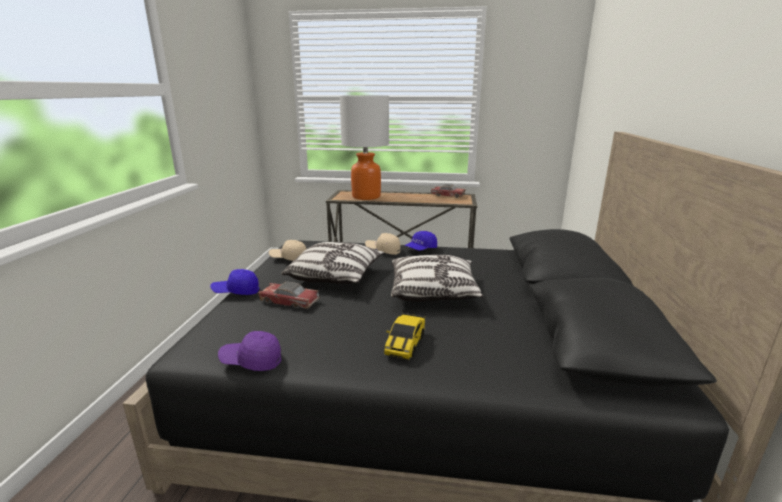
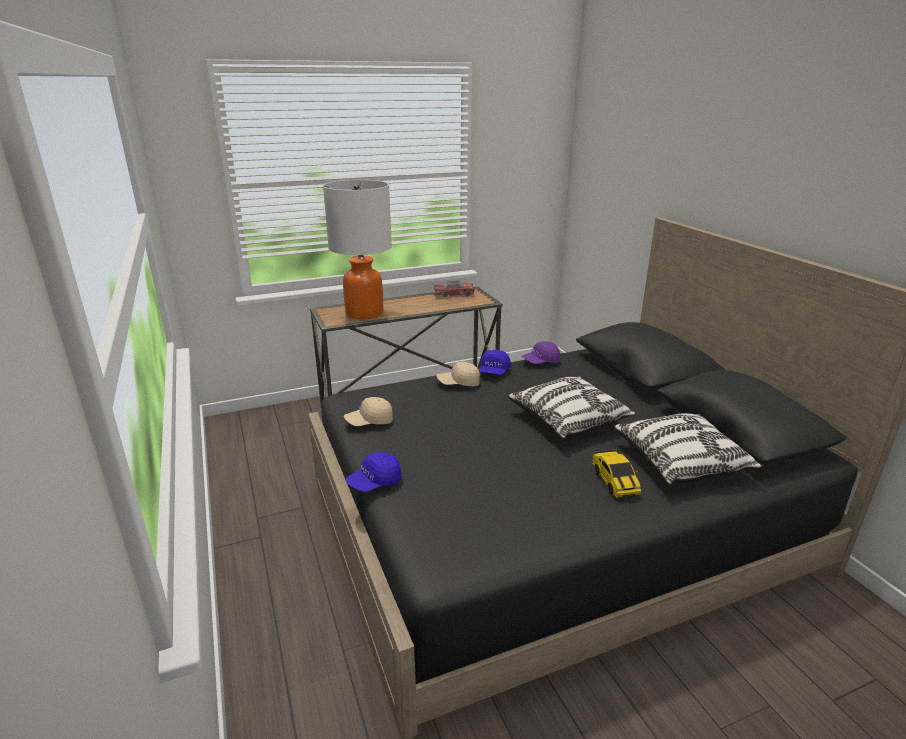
camera: 30 degrees left, 5 degrees up
purple cap [218,331,282,371] -> purple cap moved to [522,341,560,364]
toy car [258,282,320,309] -> none
pillow [281,242,384,284] -> pillow moved to [614,413,763,484]

